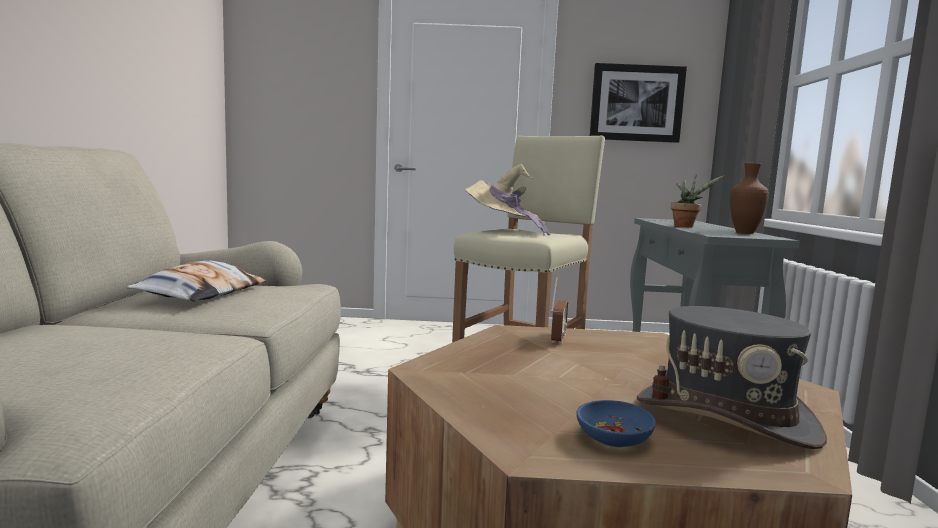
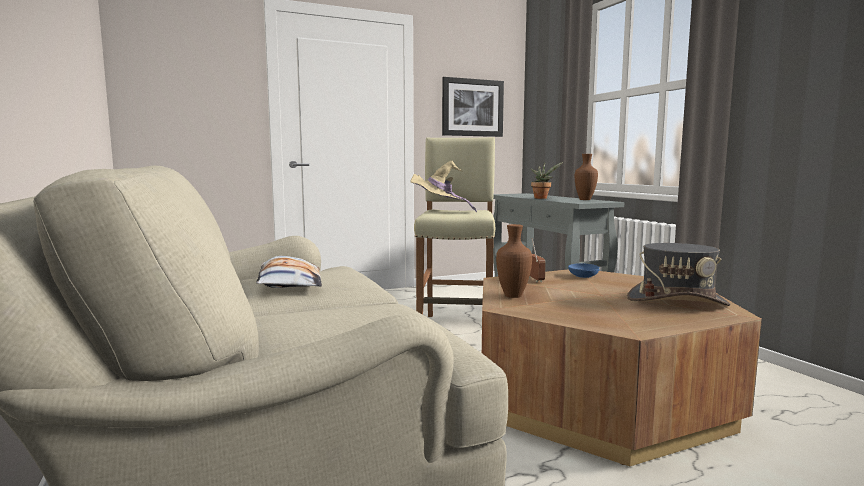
camera: 25 degrees left, 0 degrees up
blue bowl [576,400,656,447] -> blue bowl moved to [568,263,600,278]
none -> brown vase [496,224,532,298]

